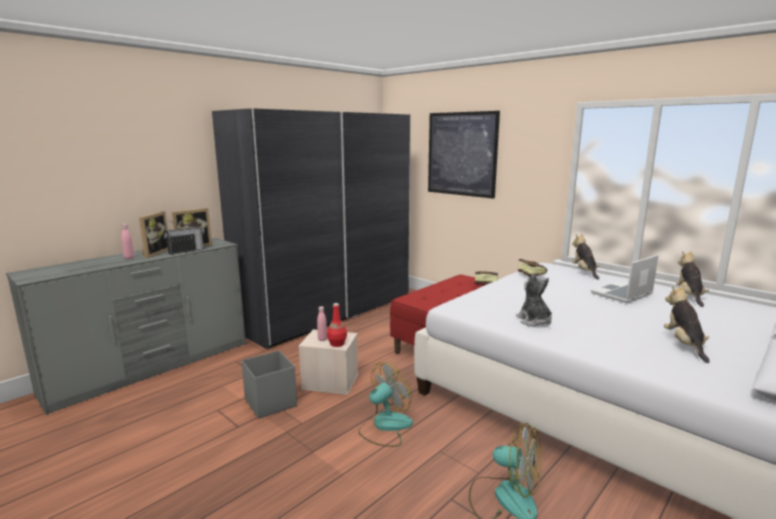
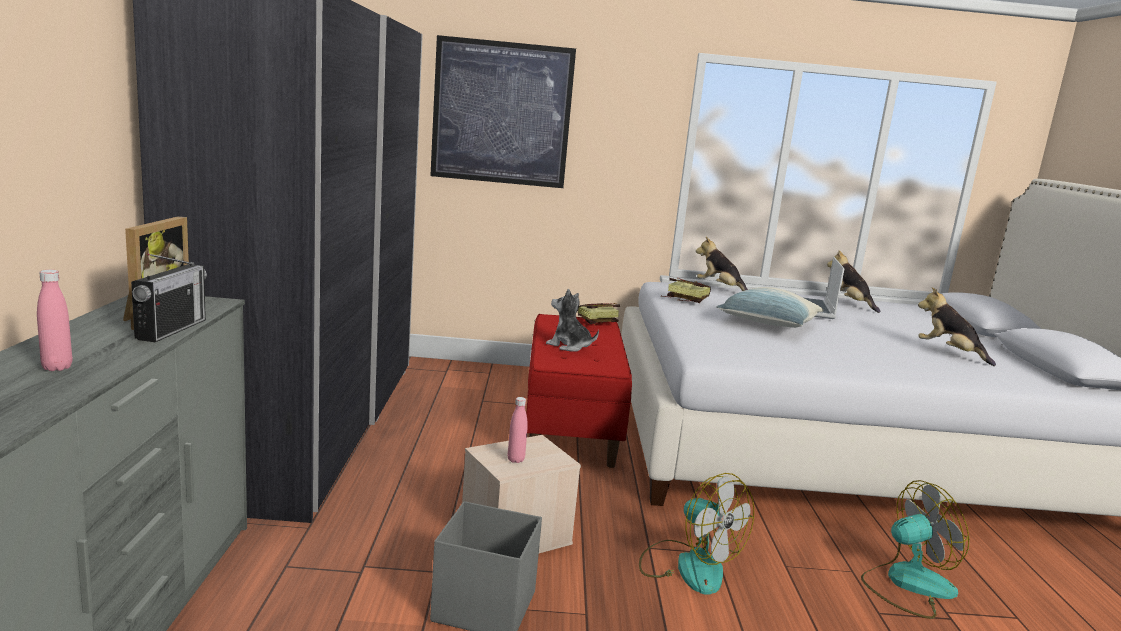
camera: 45 degrees left, 0 degrees up
picture frame [139,211,168,258] -> none
red bottle [327,303,347,347] -> none
fan [358,362,413,447] -> fan turned 135 degrees clockwise [639,473,754,595]
plush toy [516,273,552,327] -> plush toy moved to [546,289,599,351]
none -> pillow [716,287,824,328]

